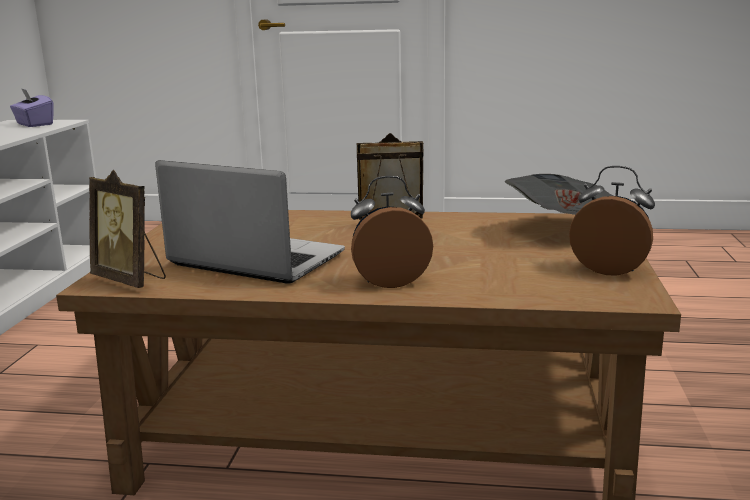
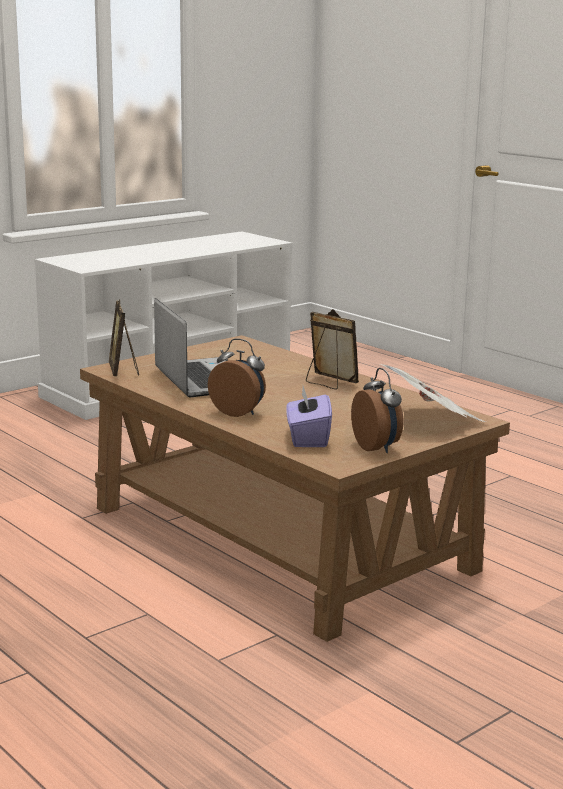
camera: 40 degrees right, 0 degrees up
purple tissue box [10,88,54,127] -> purple tissue box moved to [286,386,332,447]

